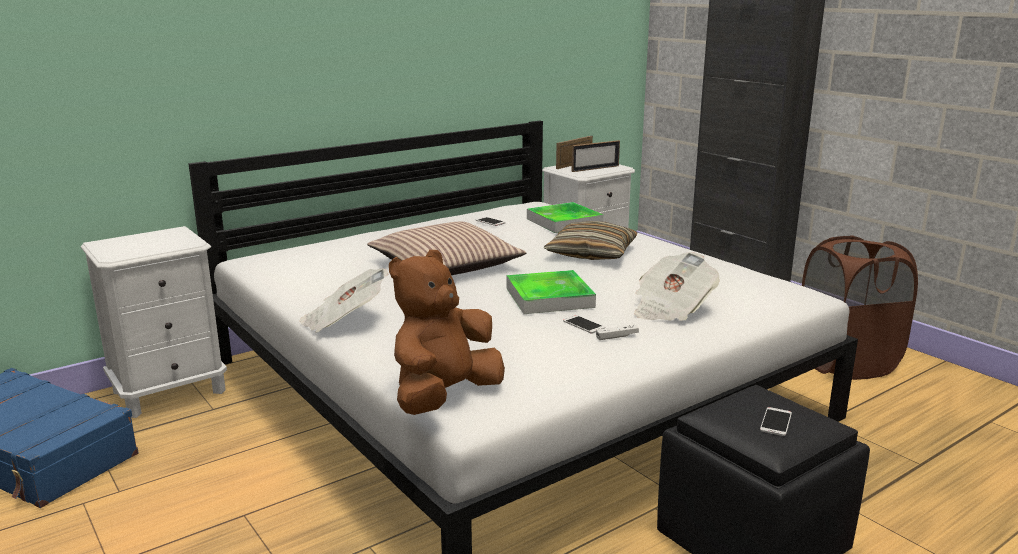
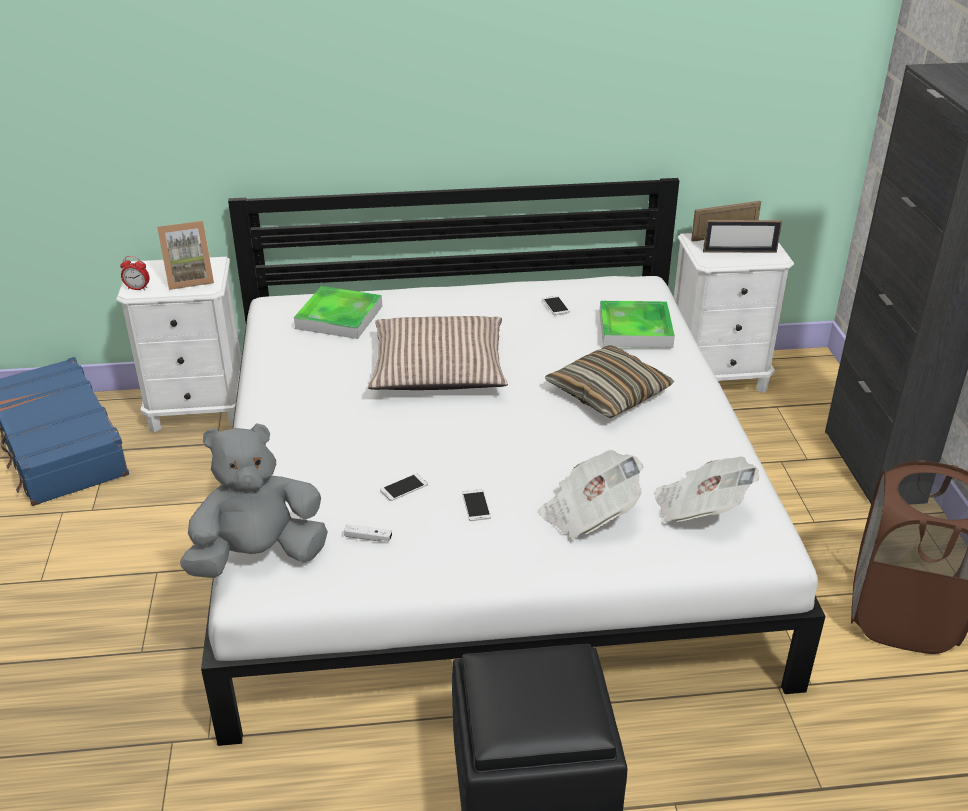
camera: 30 degrees right, 15 degrees up
newspaper [299,269,388,332] -> newspaper moved to [654,456,759,523]
brown plush toy [389,250,505,415] -> grey plush toy [180,423,328,578]
tray [507,270,596,314] -> tray moved to [294,286,382,339]
white game controller [596,324,639,340] -> white game controller moved to [344,524,392,541]
phone [760,407,792,436] -> phone moved to [380,474,428,501]
none -> alarm clock [120,256,149,290]
none -> picture frame [157,221,214,290]

